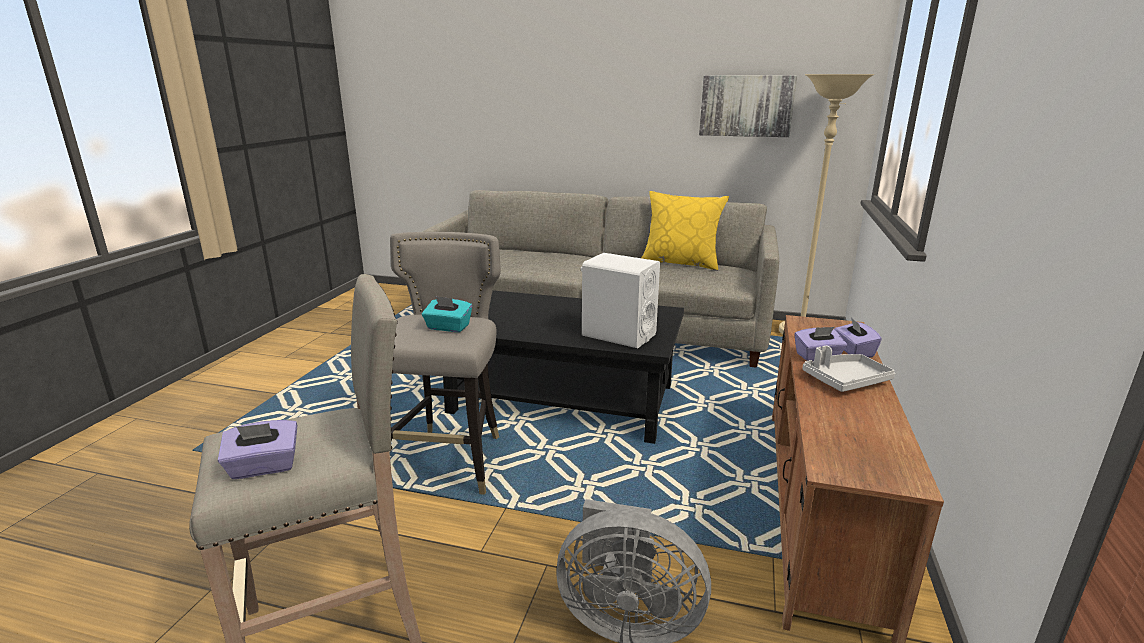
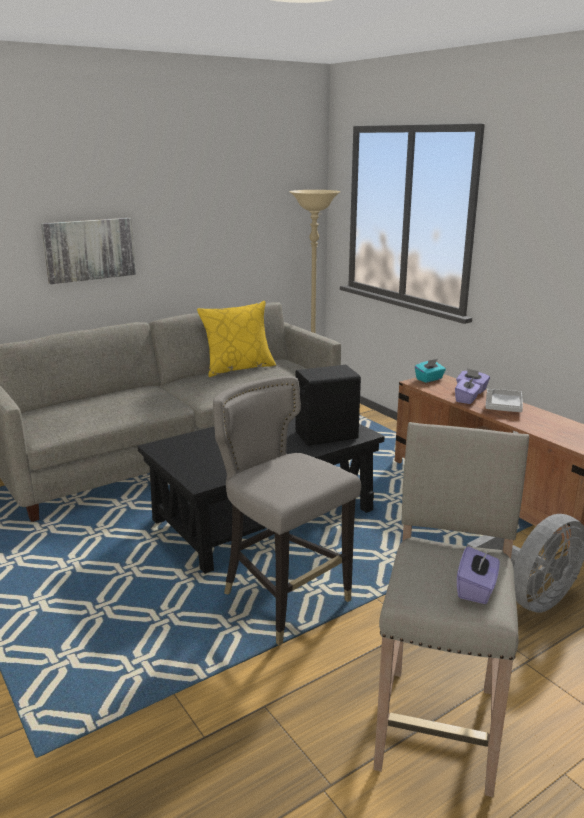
camera: 50 degrees left, 0 degrees up
turquoise tissue box [422,296,472,332] -> turquoise tissue box moved to [415,359,446,383]
white speaker [581,253,660,348] -> black speaker [295,365,361,446]
picture [699,76,797,137] -> picture moved to [41,218,136,284]

